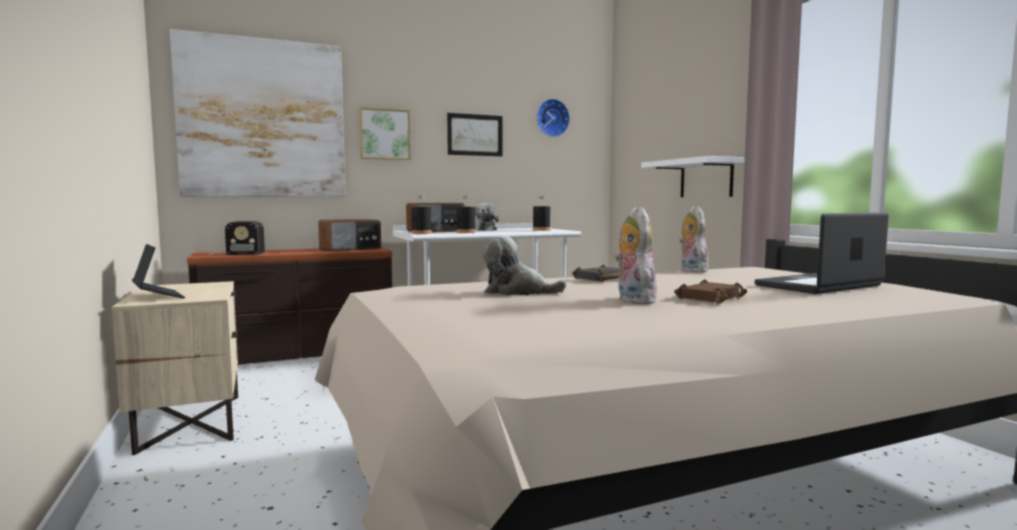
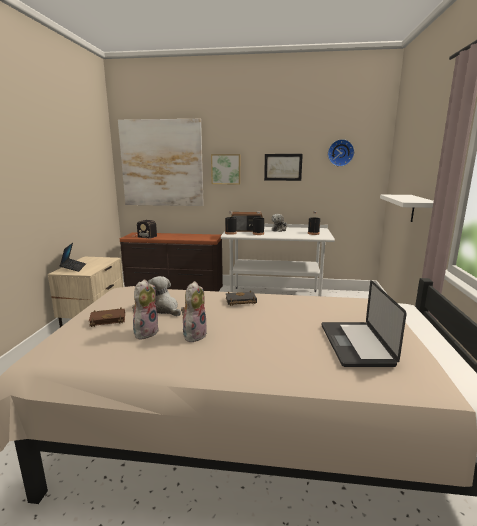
camera: 30 degrees right, 10 degrees up
radio [318,219,381,252] -> none
brown book [674,279,747,304] -> brown book moved to [89,308,125,327]
plush toy [679,206,709,272] -> plush toy moved to [132,279,159,340]
laptop [755,212,889,294] -> laptop turned 90 degrees counterclockwise [322,280,407,367]

